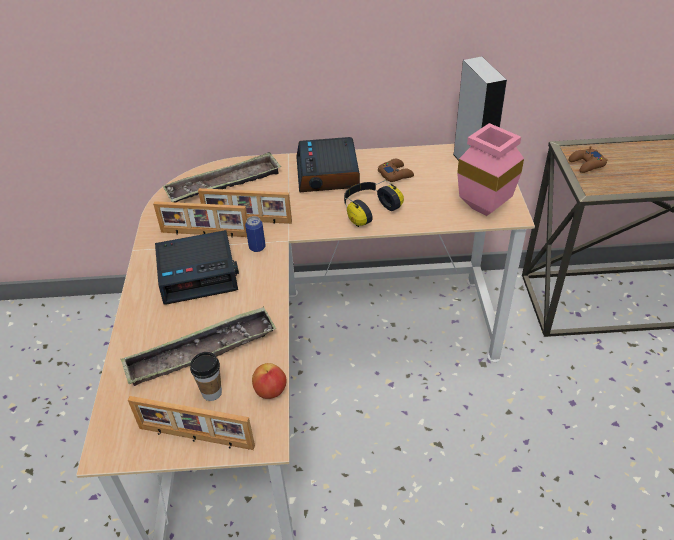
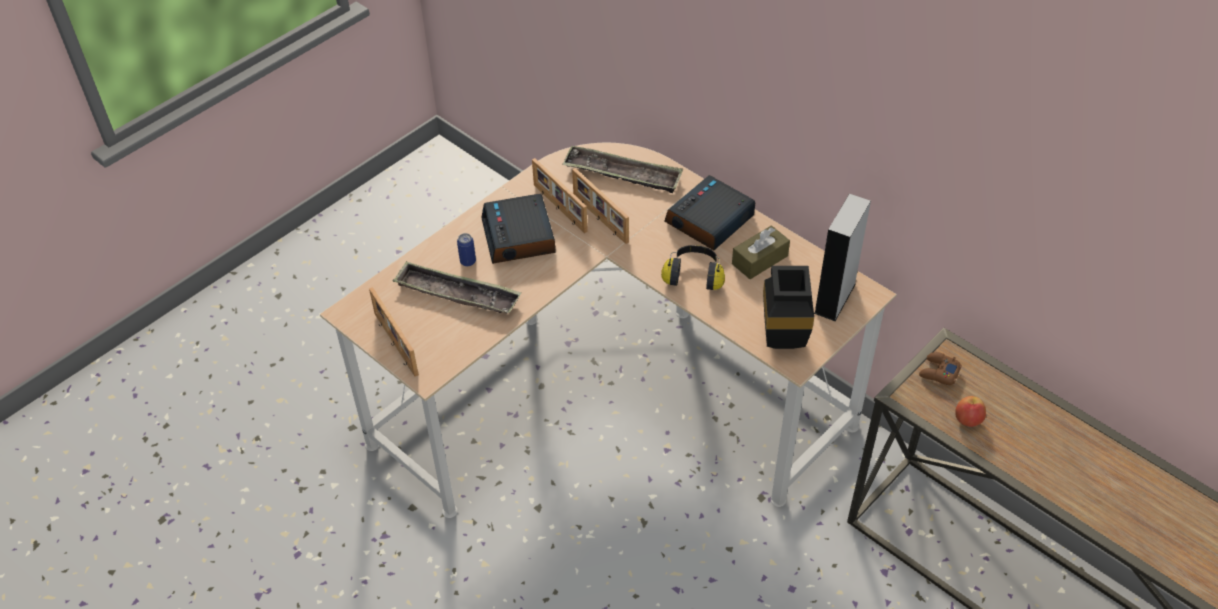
camera: 45 degrees right, 5 degrees up
alarm clock [155,230,239,304] -> alarm clock turned 45 degrees clockwise [481,194,556,264]
cup [190,352,222,401] -> none
can [245,216,265,252] -> can moved to [457,233,476,266]
apple [252,363,287,399] -> apple moved to [955,396,986,427]
brown game controller [378,159,414,182] -> brown tissue box [732,225,790,279]
pink vase [457,123,524,216] -> black vase [763,266,814,349]

